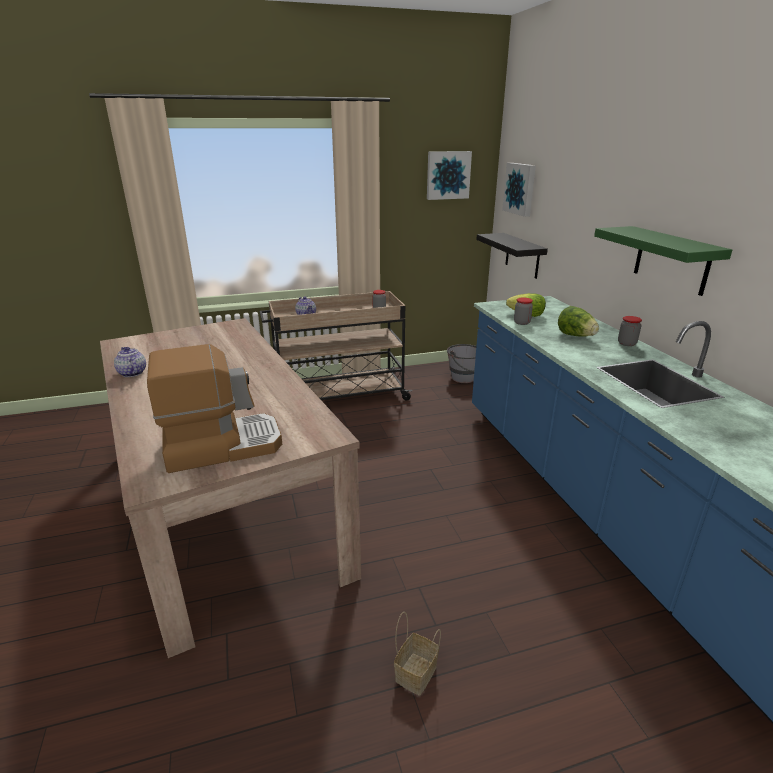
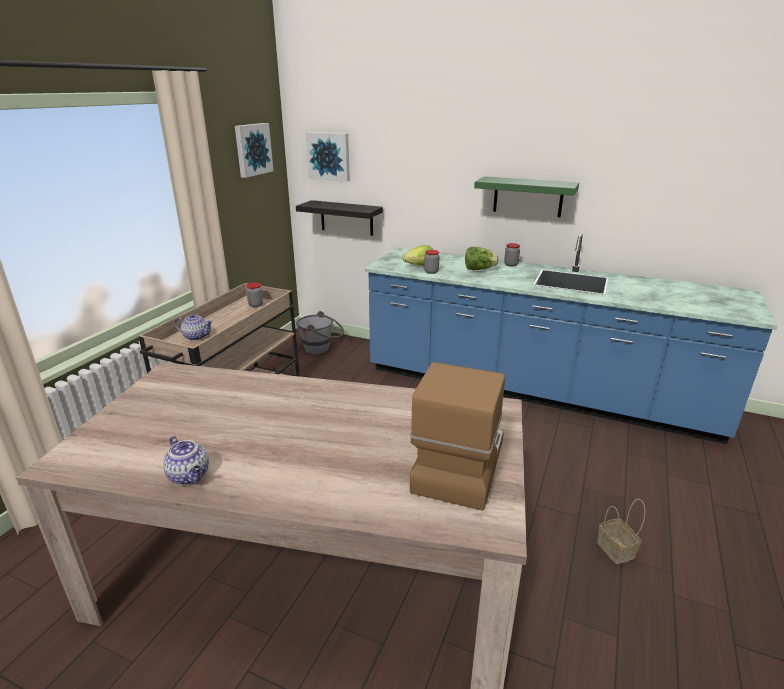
camera: 50 degrees left, 0 degrees up
teapot [114,347,146,377] -> teapot turned 135 degrees counterclockwise [163,436,209,485]

